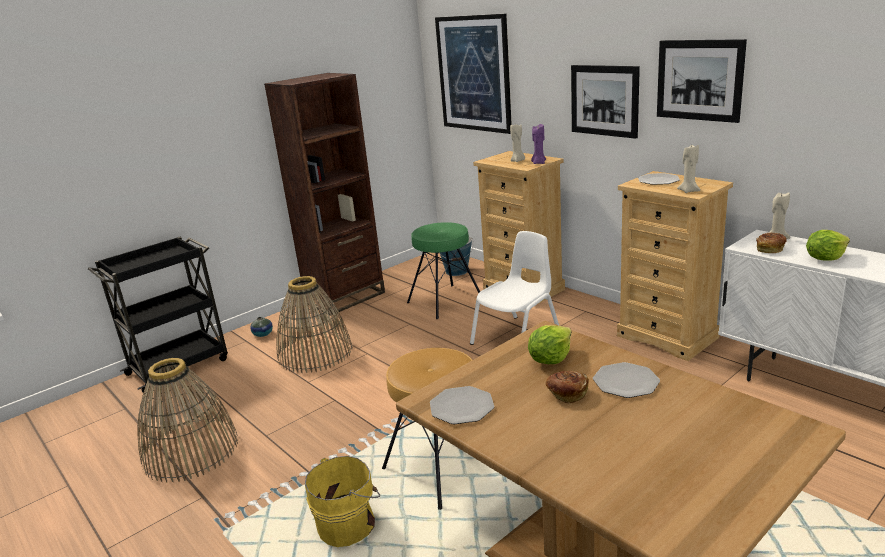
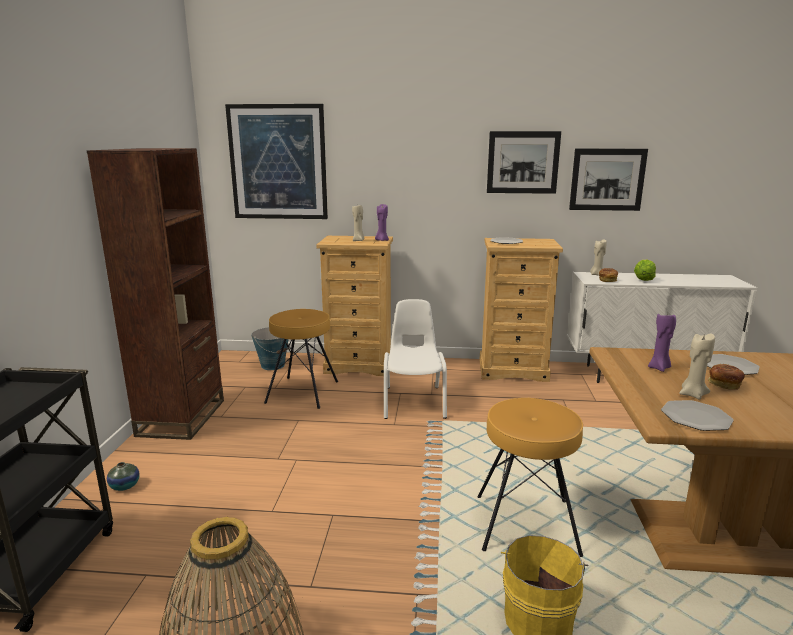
camera: 45 degrees left, 5 degrees down
basket [277,276,353,373] -> none
green stool [407,222,480,319] -> brown stool [264,309,338,409]
lettuce [528,325,572,364] -> purple candle [648,312,676,372]
picture [571,65,640,139] -> picture moved to [569,149,648,211]
beige candle [677,145,700,193] -> beige candle moved to [679,333,715,399]

